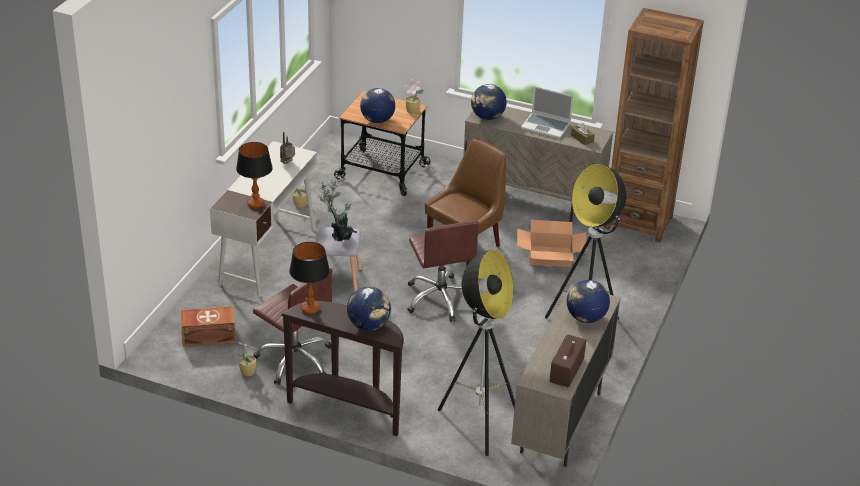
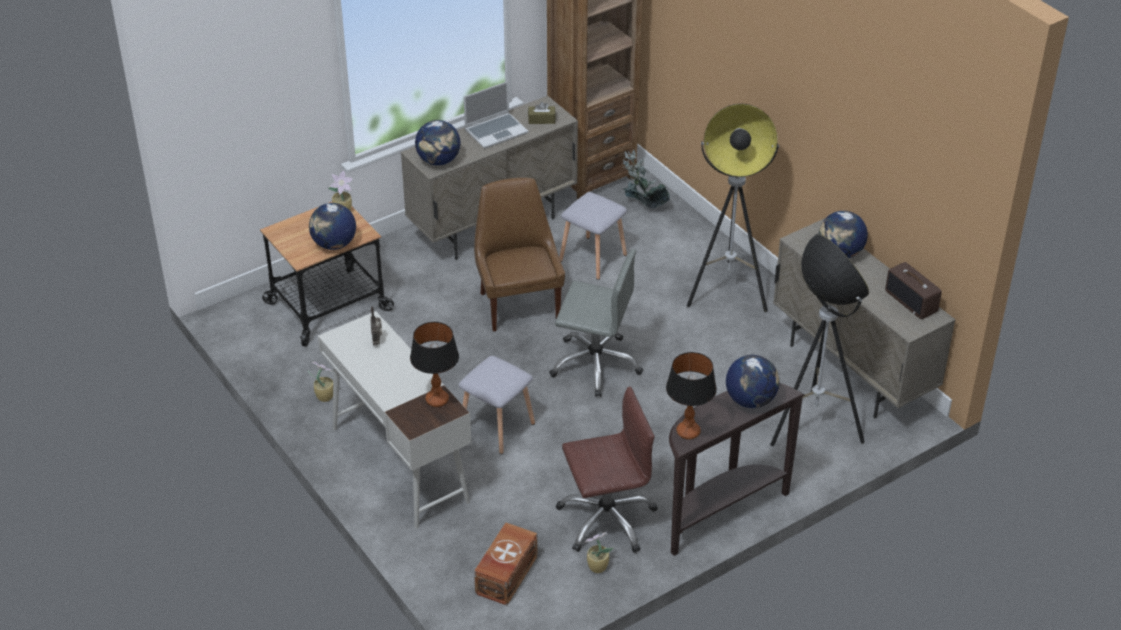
camera: 55 degrees left, 5 degrees up
potted plant [318,180,357,241] -> potted plant moved to [622,150,670,209]
brown office chair [407,221,479,322] -> grey office chair [549,249,643,397]
cardboard box [517,220,587,267] -> grey stool [559,192,627,280]

